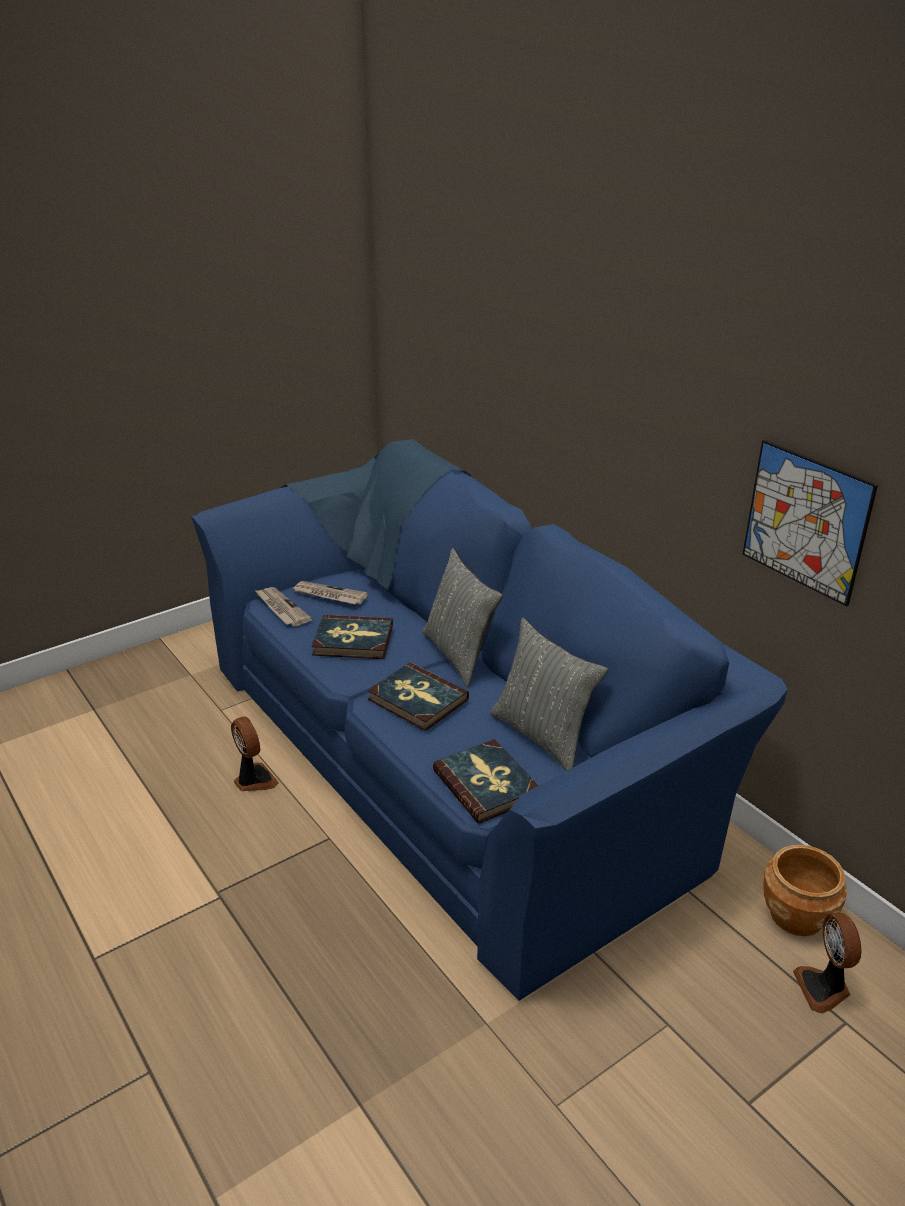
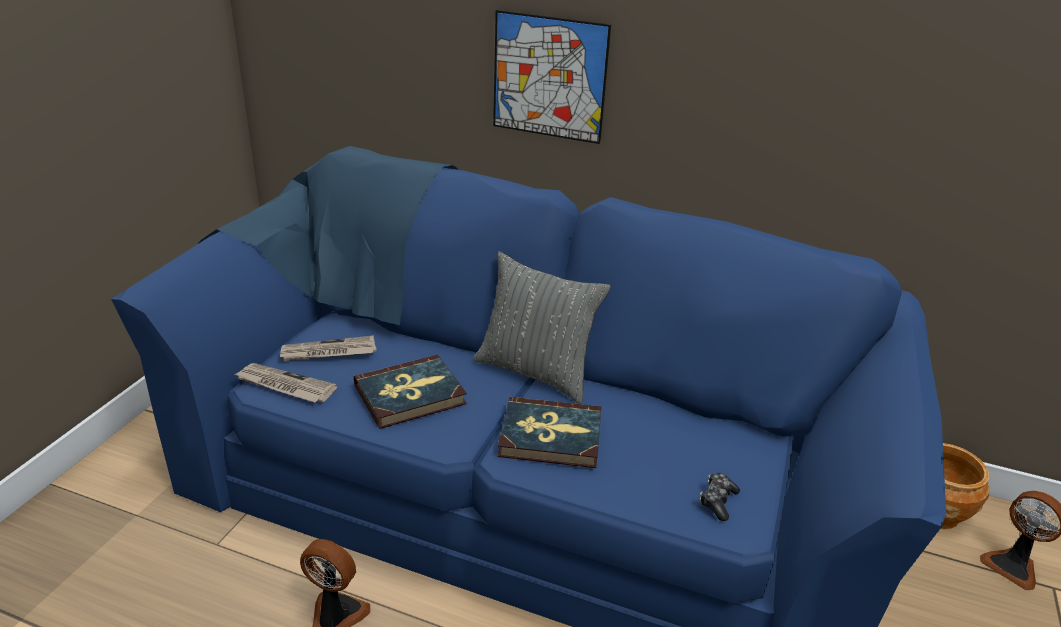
camera: 35 degrees left, 0 degrees up
book [433,739,539,824] -> game controller [700,473,740,521]
grey pillow [490,617,608,771] -> none
picture [743,440,878,607] -> picture moved to [493,10,611,144]

